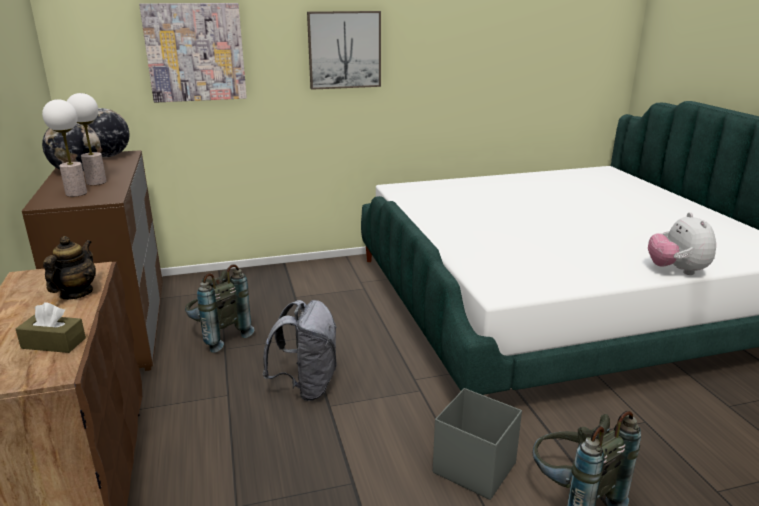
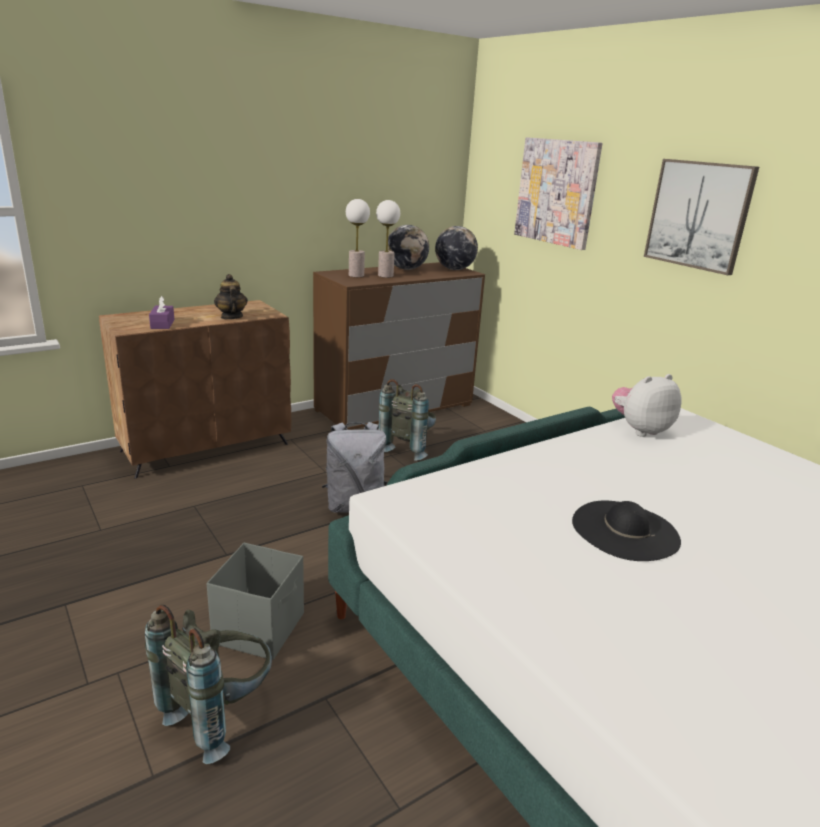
camera: 70 degrees right, 0 degrees up
brown tissue box [16,302,86,353] -> purple tissue box [149,296,174,329]
teapot [43,236,96,300] -> teapot turned 105 degrees counterclockwise [214,274,248,320]
plush toy [648,212,716,275] -> plush toy moved to [612,374,682,437]
none -> black hat [572,501,681,561]

